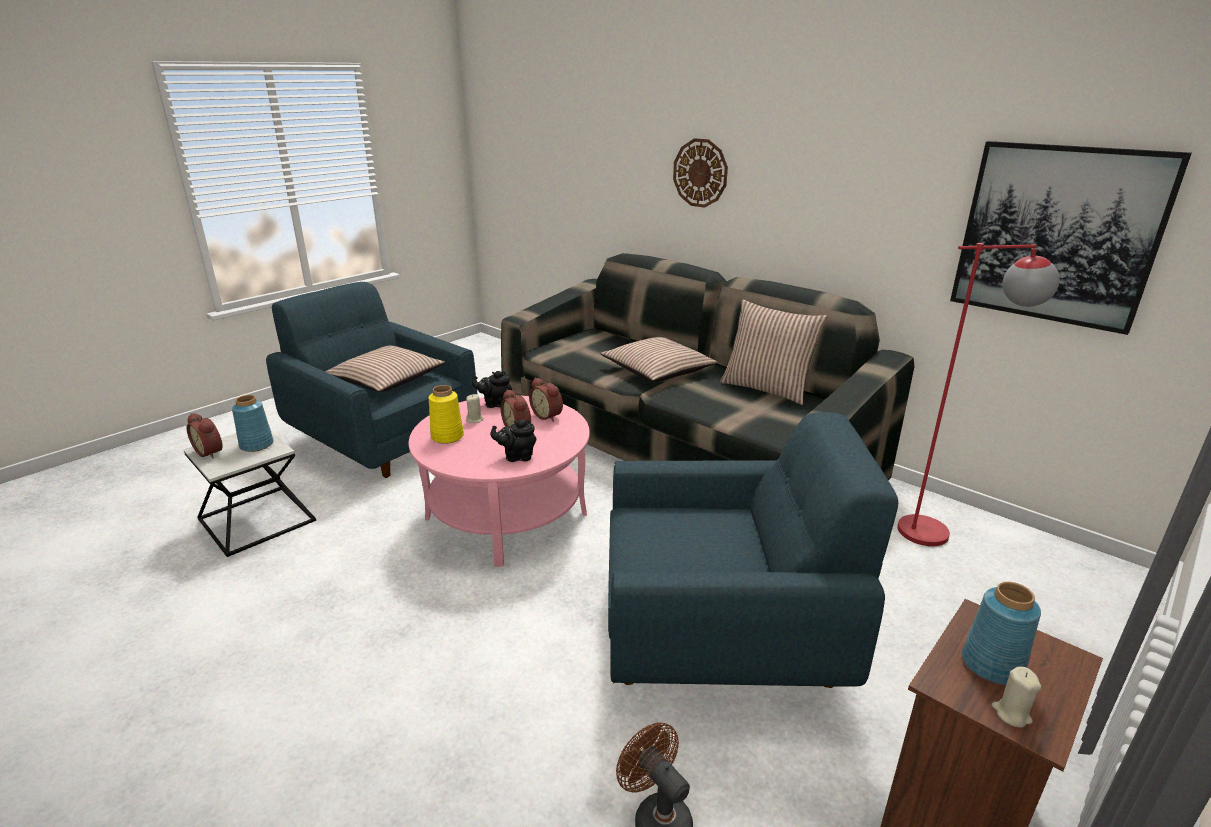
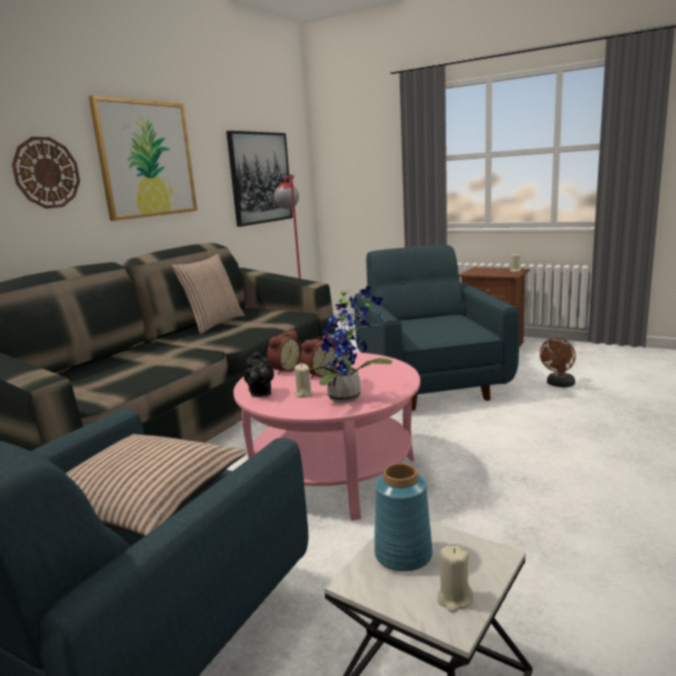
camera: 100 degrees left, 10 degrees down
alarm clock [186,413,223,458] -> beige candle [437,546,473,612]
yellow vase [429,385,464,444] -> potted plant [307,286,392,403]
black teapot [490,419,536,462] -> none
pillow [601,337,718,382] -> none
blue vase [962,582,1041,685] -> none
none -> picture [89,95,197,221]

